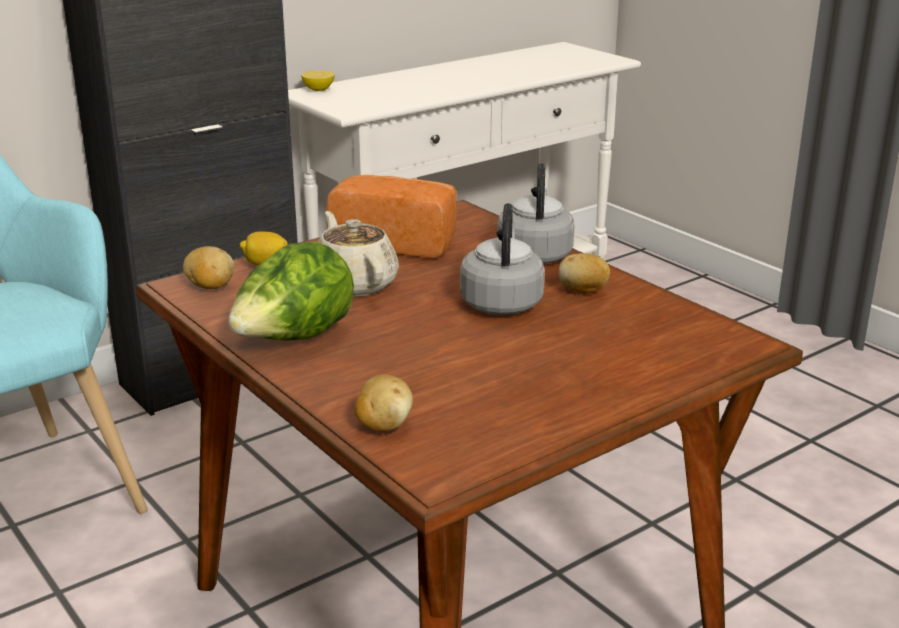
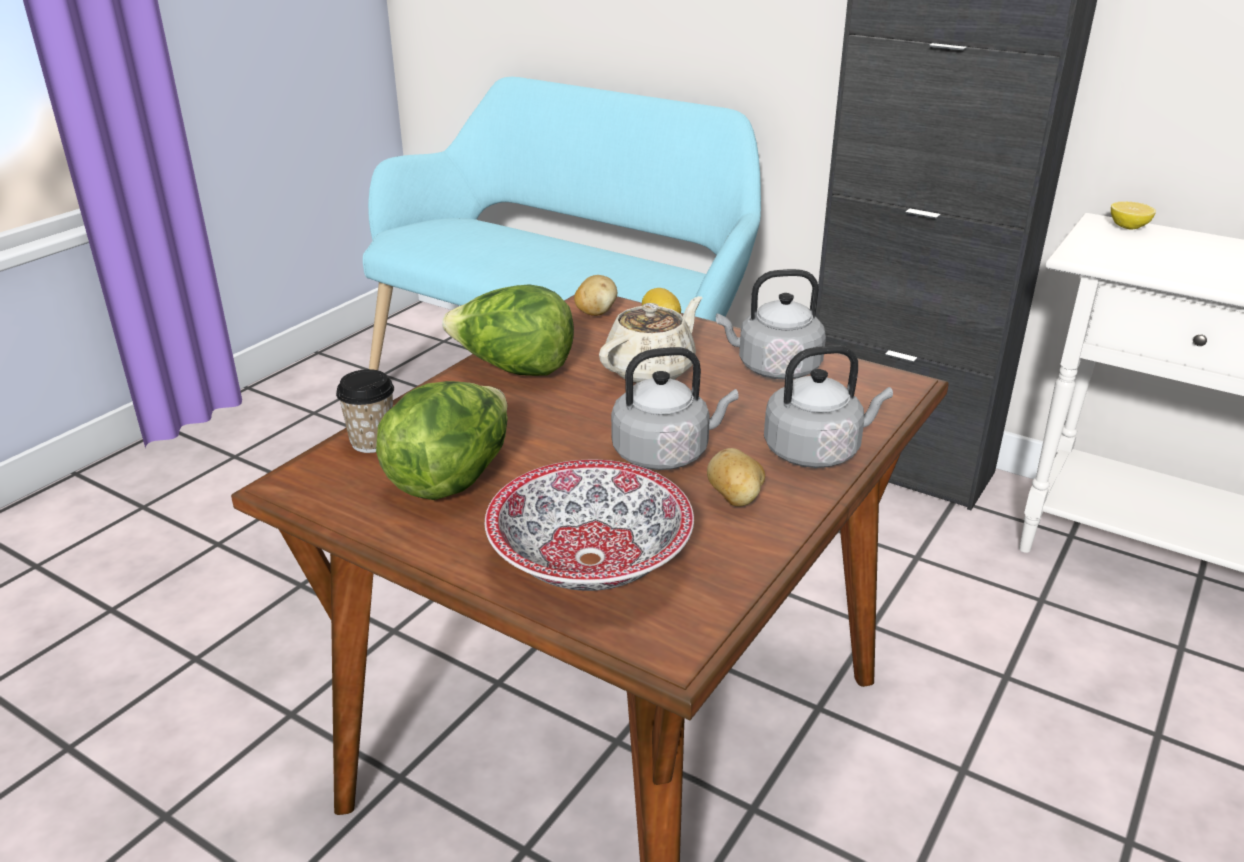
camera: 70 degrees right, 5 degrees up
bread [326,175,457,258] -> grey kettle [716,269,826,379]
potato [355,375,413,432] -> cup [336,369,394,453]
none -> lettuce [376,381,508,500]
none -> bowl [485,460,694,591]

